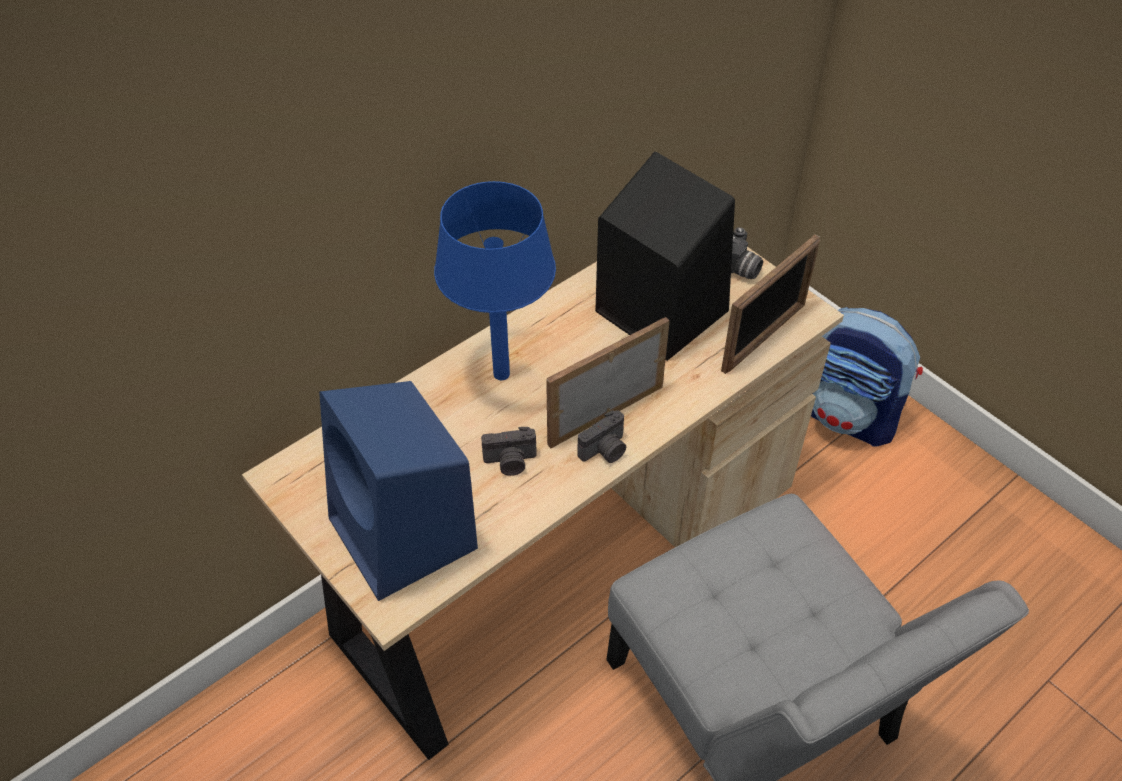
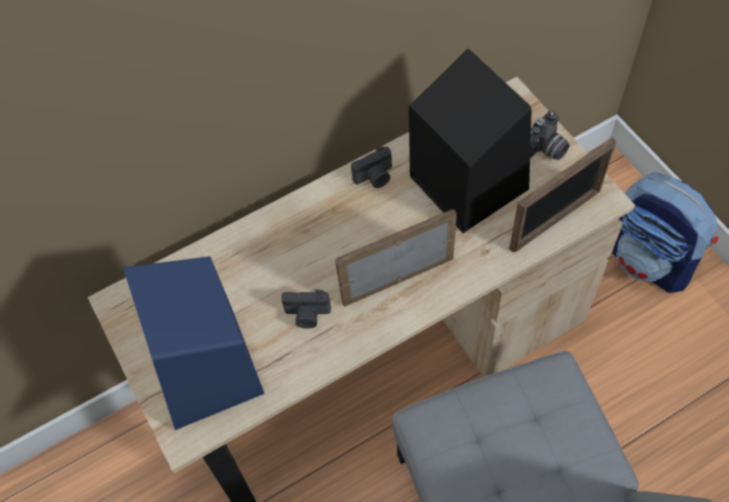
camera: 15 degrees right, 10 degrees up
blue table lamp [434,181,556,380] -> none
camera [577,410,626,463] -> camera moved to [351,146,392,188]

